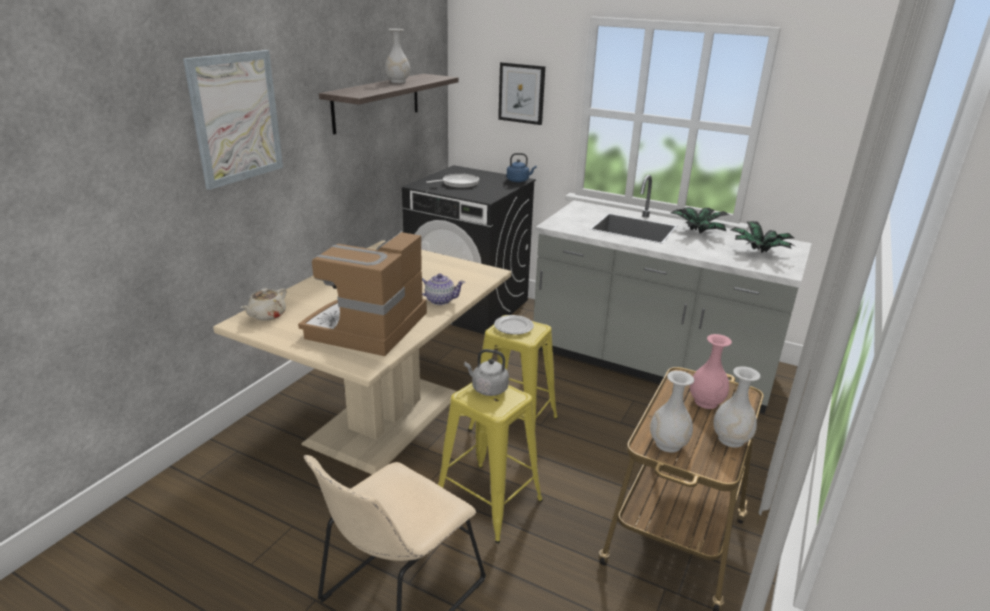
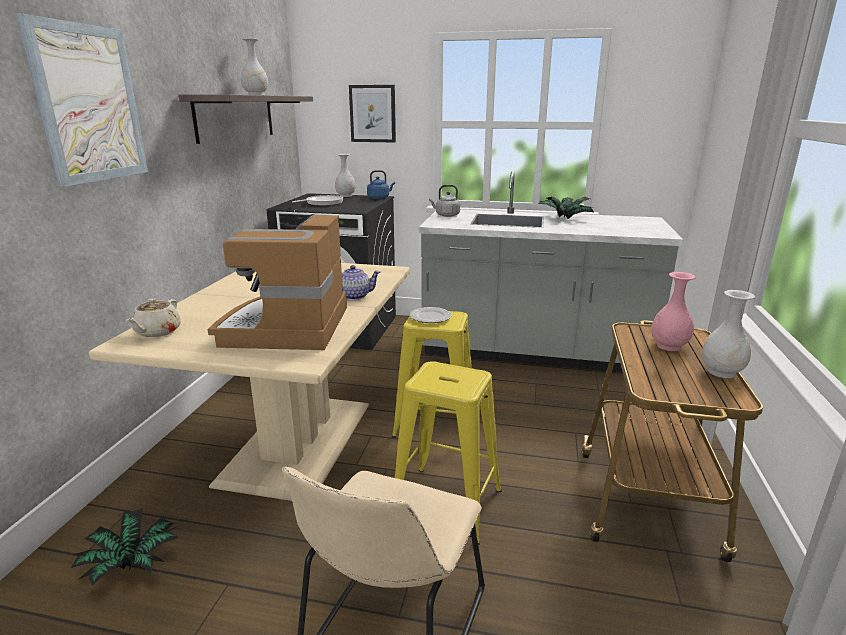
camera: 15 degrees left, 5 degrees down
grey kettle [464,349,509,396] -> grey kettle moved to [429,185,460,217]
white vase [650,371,694,453] -> white vase moved to [335,154,356,197]
potted plant [731,221,795,253] -> potted plant moved to [71,508,179,585]

